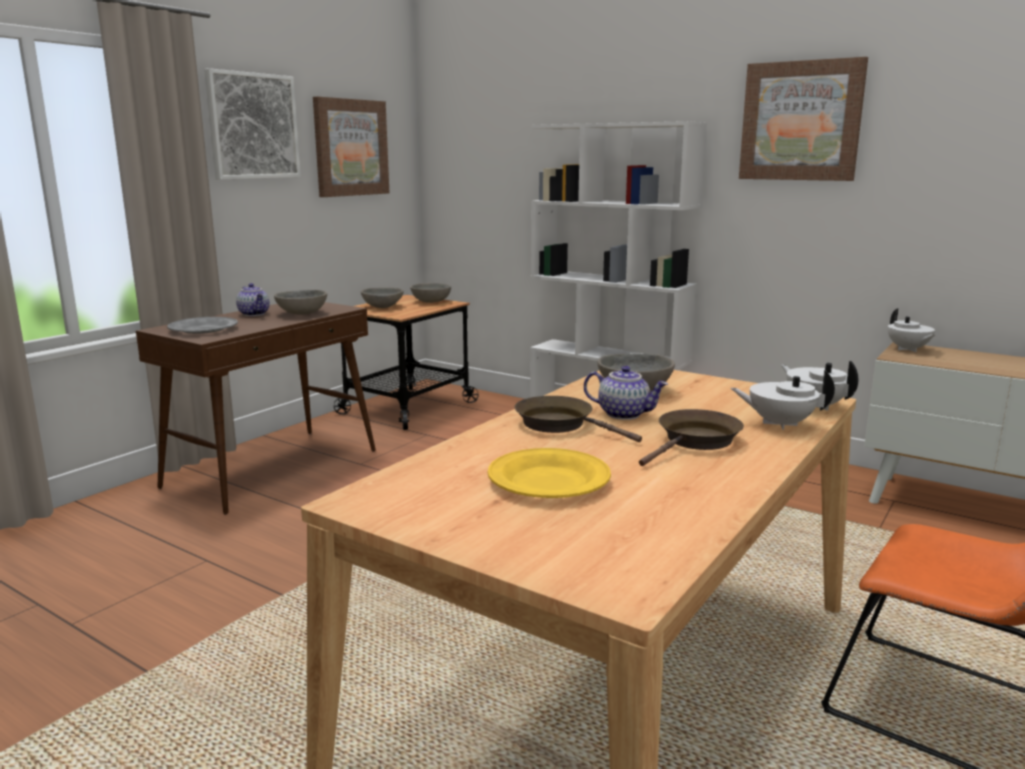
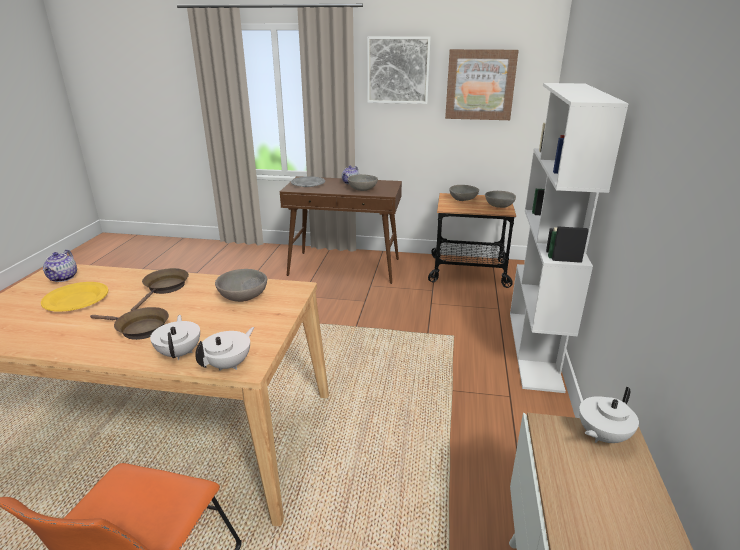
camera: 65 degrees right, 10 degrees up
teapot [584,366,668,420] -> teapot moved to [43,250,77,282]
picture [739,57,868,181] -> none

